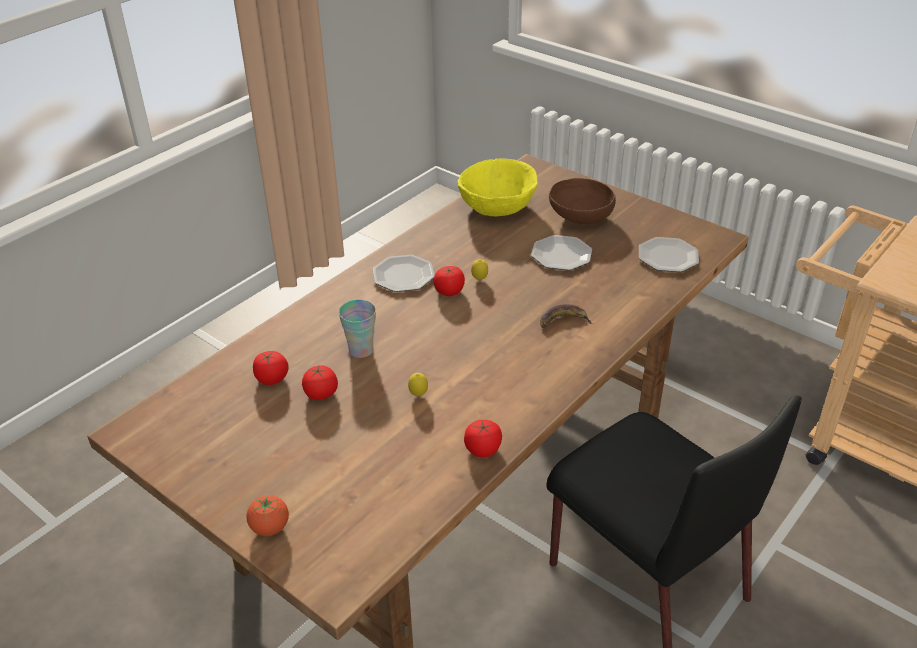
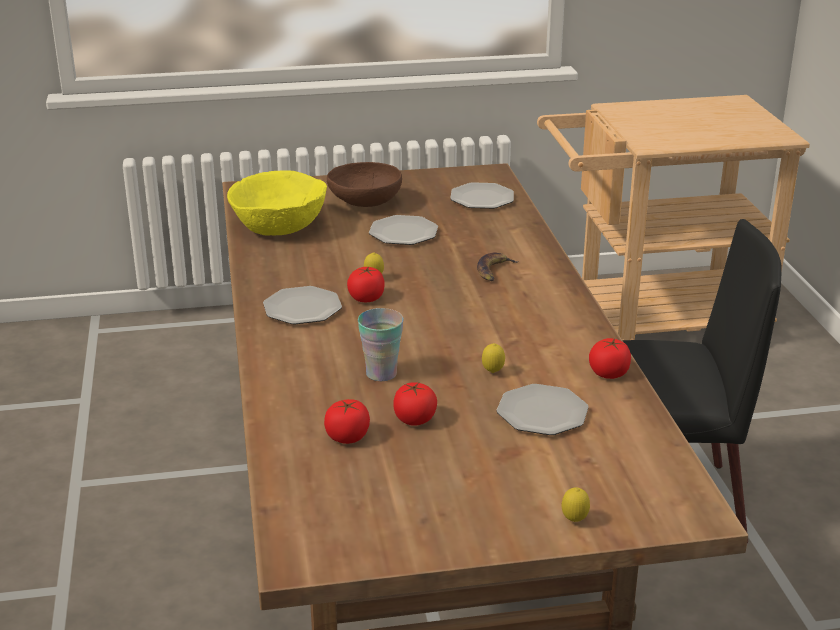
camera: 50 degrees left, 10 degrees down
tomato [246,495,289,536] -> lemon [562,488,590,522]
none -> plate [497,384,589,435]

